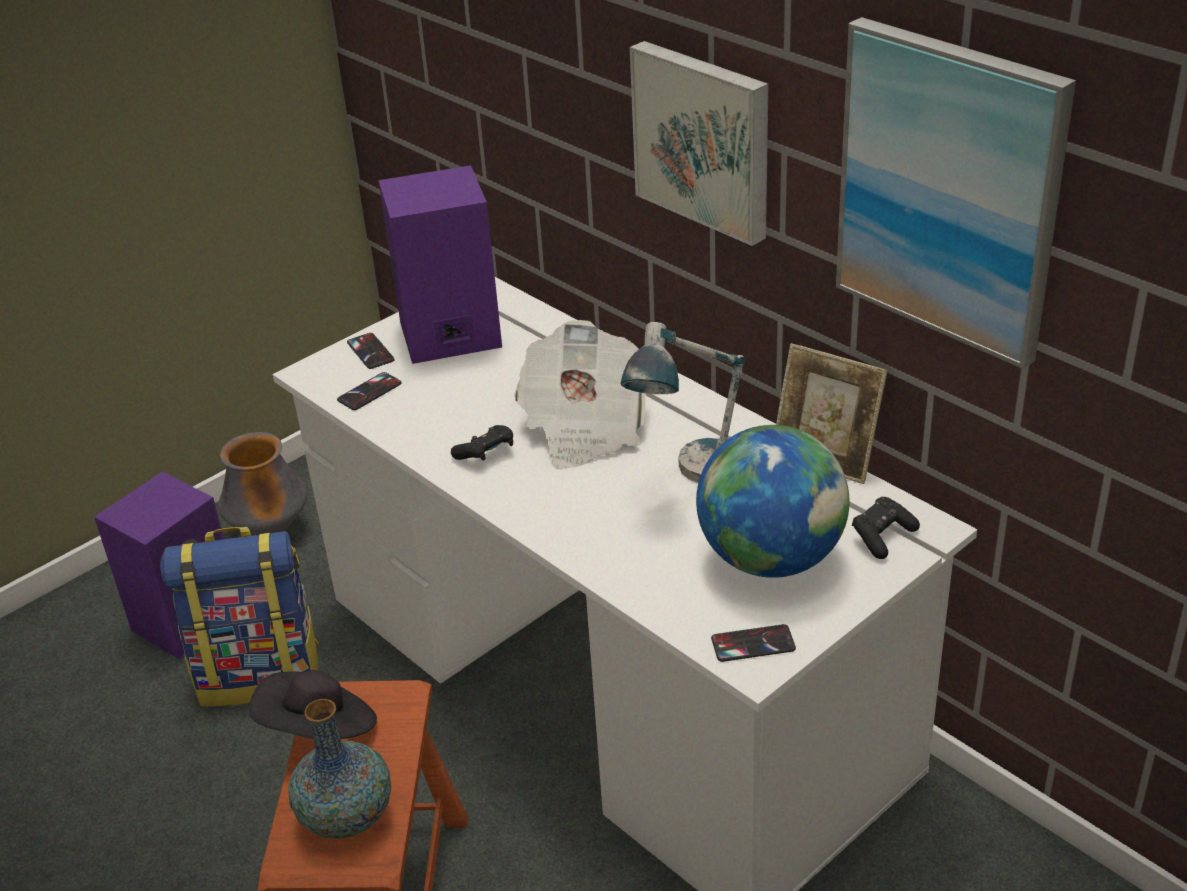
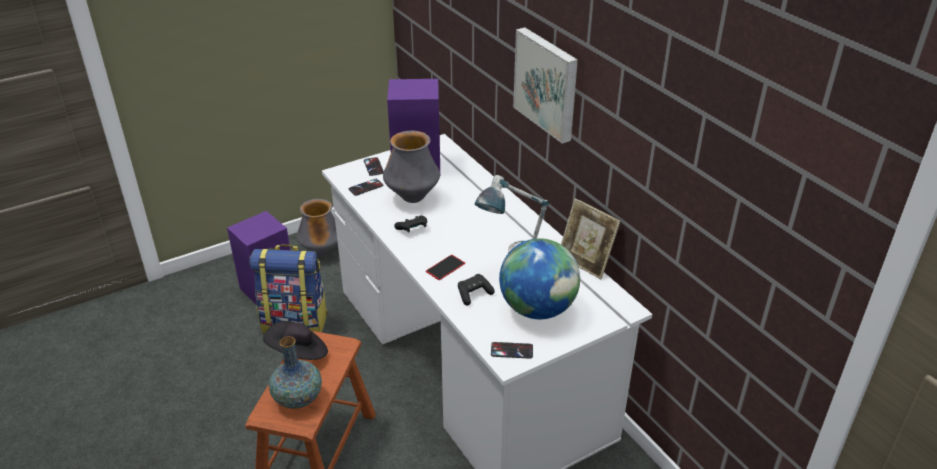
camera: 10 degrees right, 0 degrees up
newspaper [514,320,646,469] -> none
picture [836,17,1076,369] -> none
black game controller [852,497,920,559] -> black game controller moved to [458,274,495,306]
none -> vase [383,131,440,203]
none -> phone [426,255,465,280]

